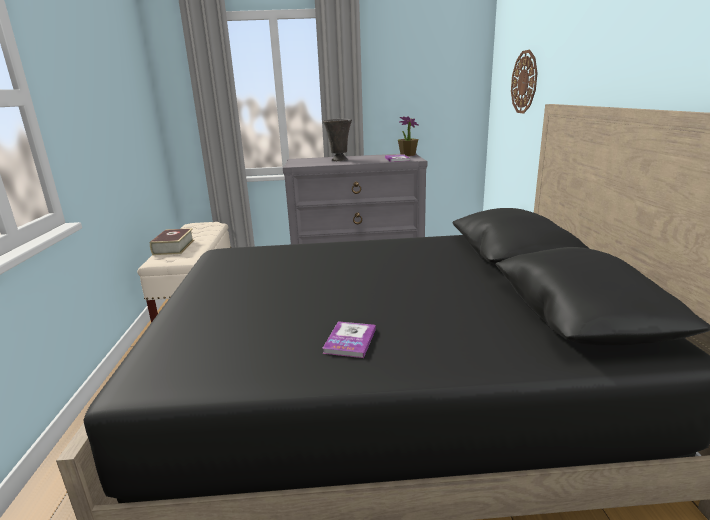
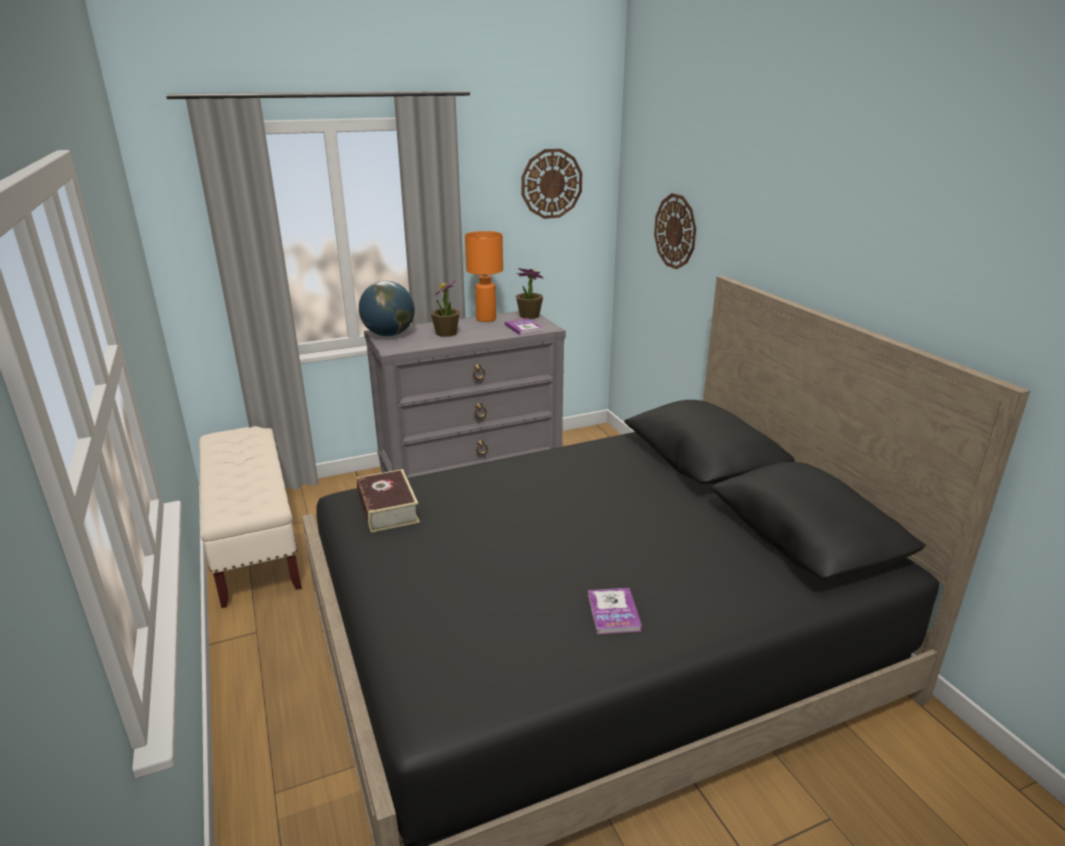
camera: 20 degrees left, 5 degrees up
book [150,228,195,255] -> book moved to [357,469,420,533]
grey vase [323,119,352,161] -> potted plant [431,280,460,337]
none -> globe [359,281,415,336]
none -> orange table lamp [465,231,503,322]
none -> wall clock [521,149,582,219]

